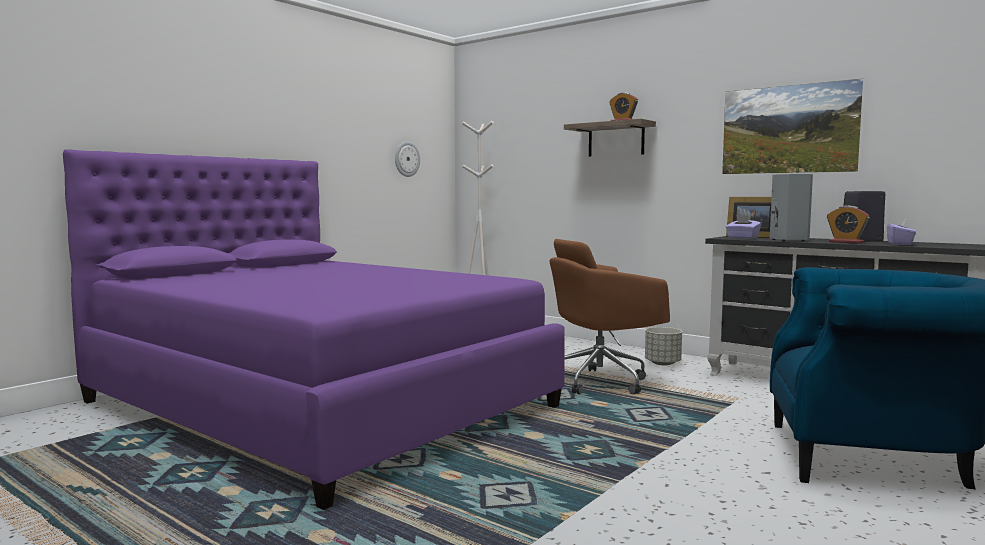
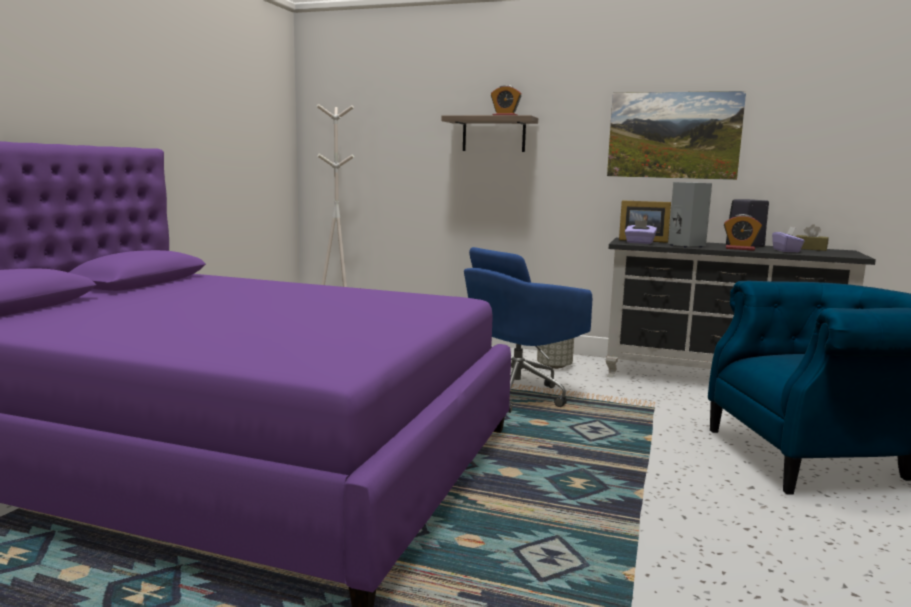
camera: 20 degrees left, 5 degrees up
wall clock [395,141,420,177] -> none
brown office chair [550,239,670,395] -> blue office chair [464,247,592,413]
none -> brown tissue box [795,224,829,251]

